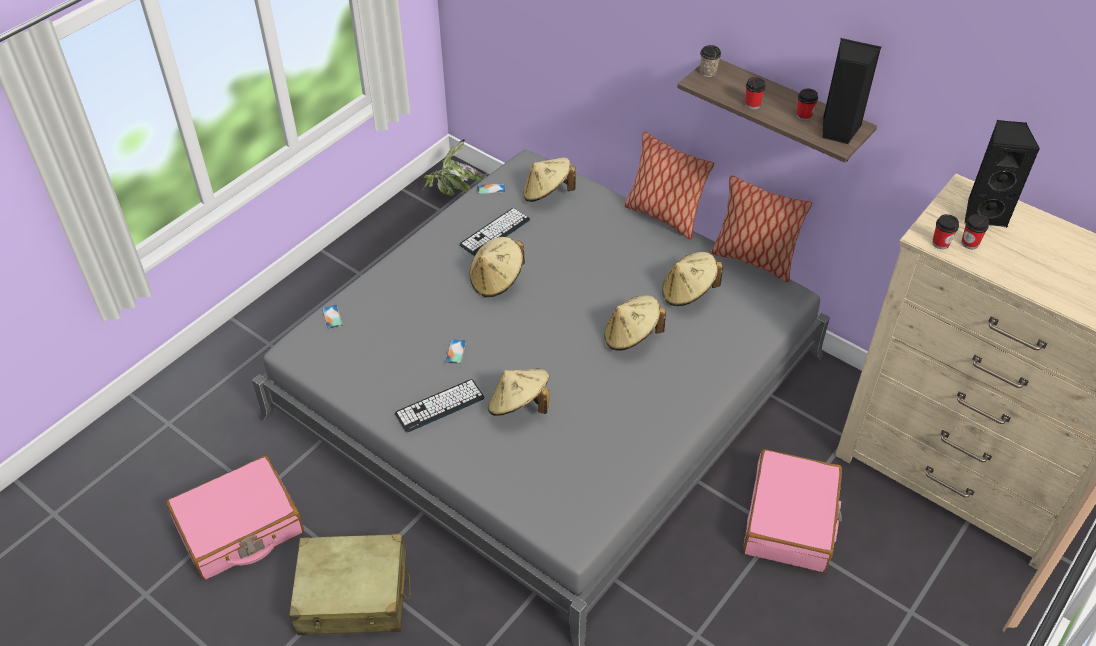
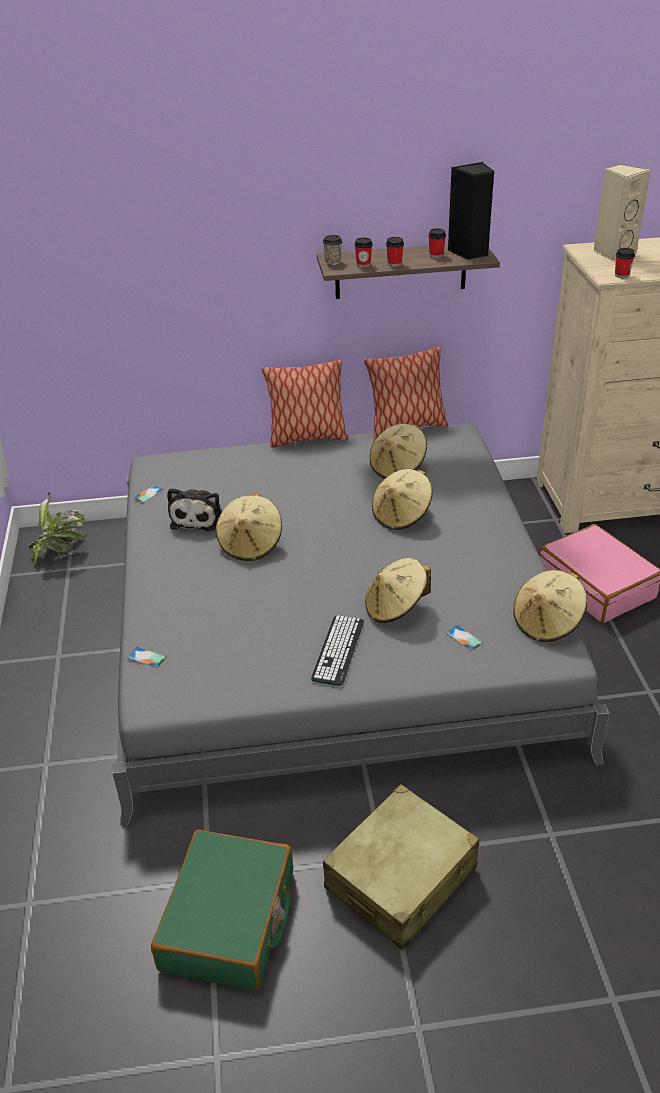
camera: 45 degrees left, 10 degrees down
pink suitcase [166,456,304,580] -> green suitcase [151,830,293,991]
phone [445,339,466,364] -> phone moved to [446,625,483,651]
keyboard [460,208,530,256] -> plush toy [167,488,222,531]
beige hat [523,157,576,202] -> beige hat moved to [514,570,587,642]
cup [961,214,989,249] -> cup moved to [355,237,373,268]
black speaker [964,120,1040,228] -> beige speaker [593,164,651,262]

